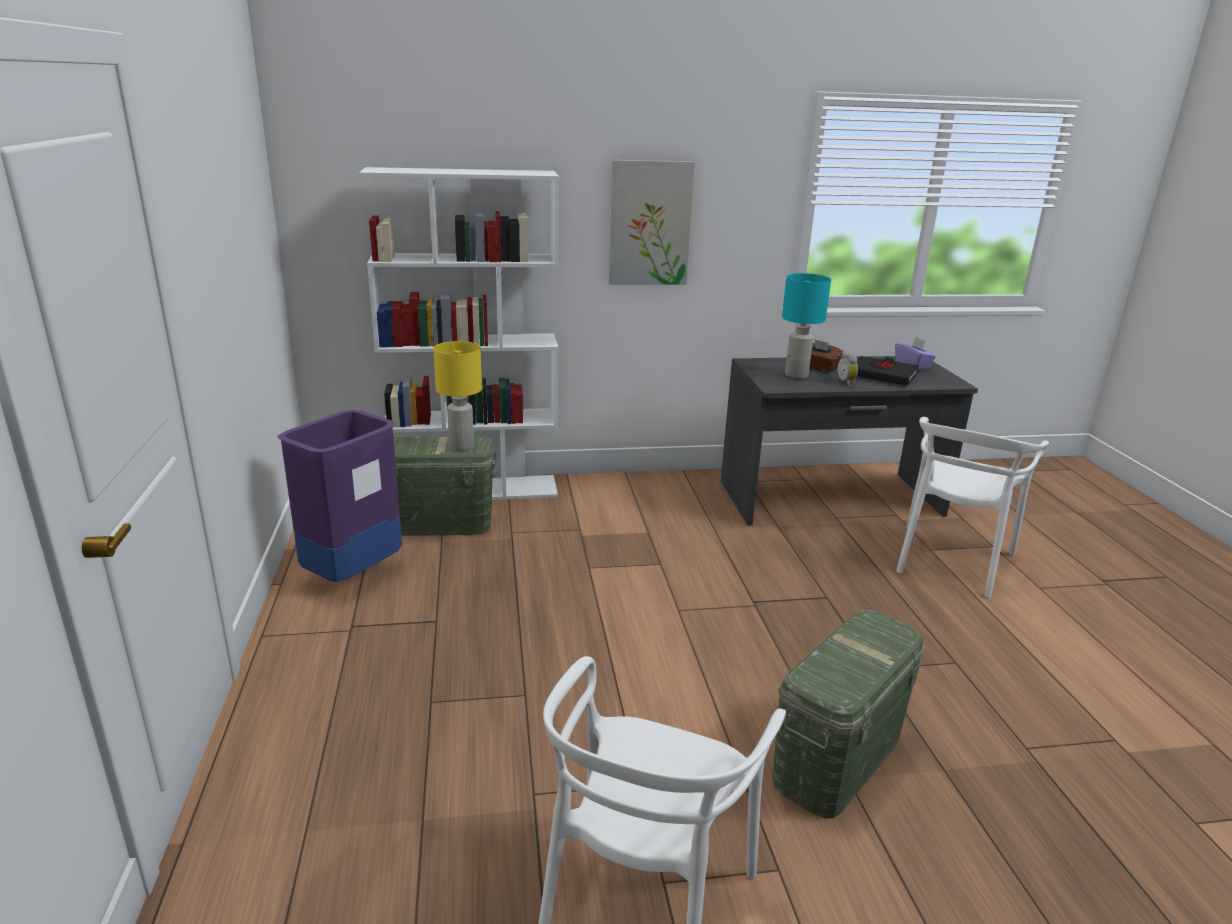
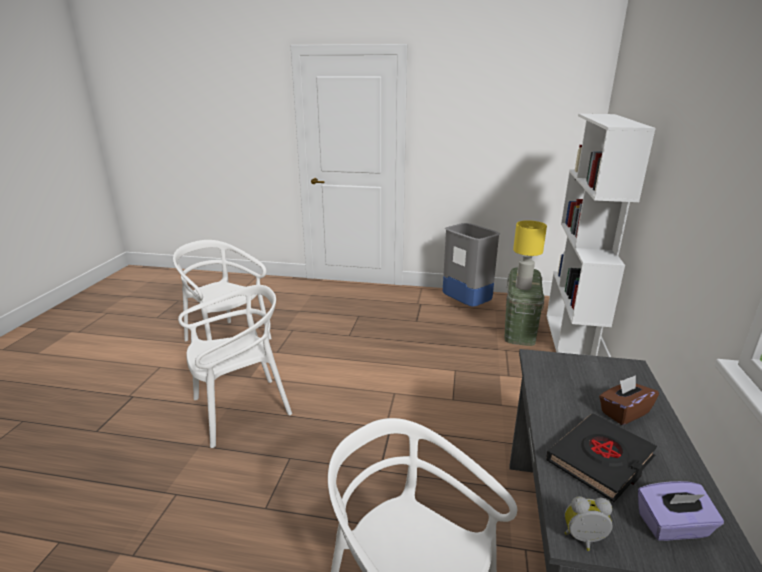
camera: 110 degrees right, 0 degrees up
purple trash can [277,410,402,582] -> grey trash can [443,223,501,307]
picture [609,160,695,285] -> none
green storage box [772,610,925,818] -> white chair [178,285,292,448]
turquoise table lamp [782,273,831,379] -> none
alarm clock [837,352,858,386] -> alarm clock moved to [565,496,613,551]

